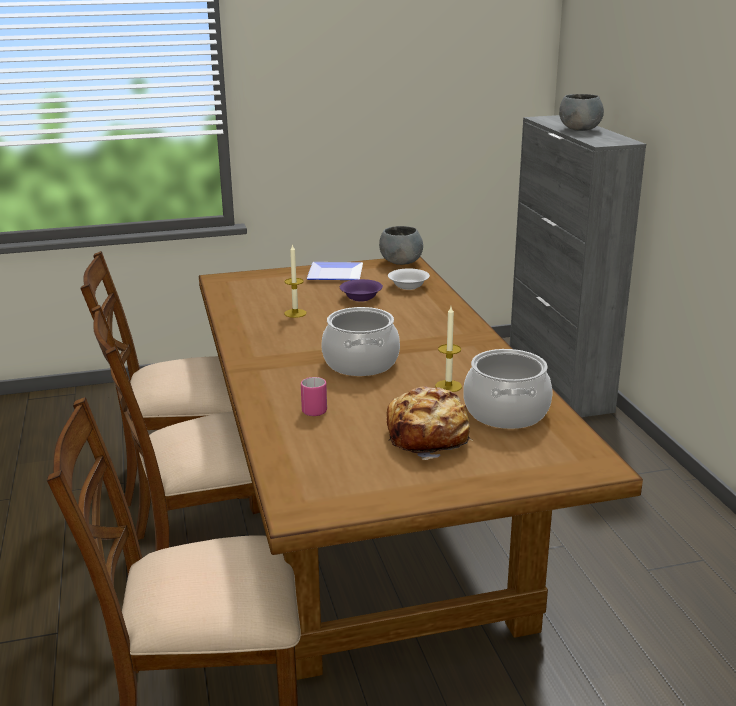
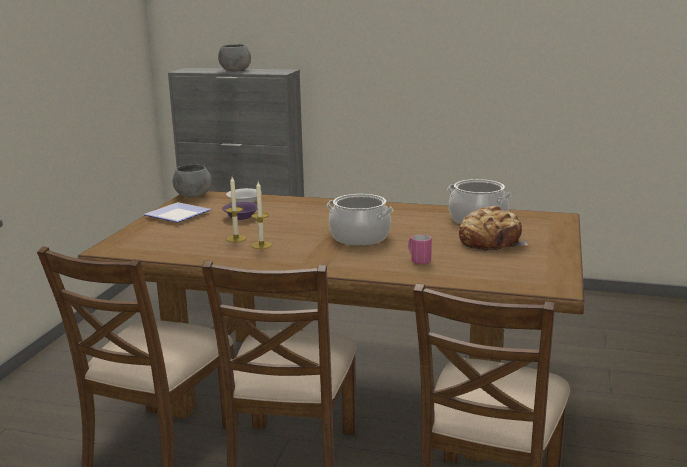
camera: 60 degrees left, 5 degrees down
candle [435,306,462,392] -> candle moved to [251,182,272,249]

